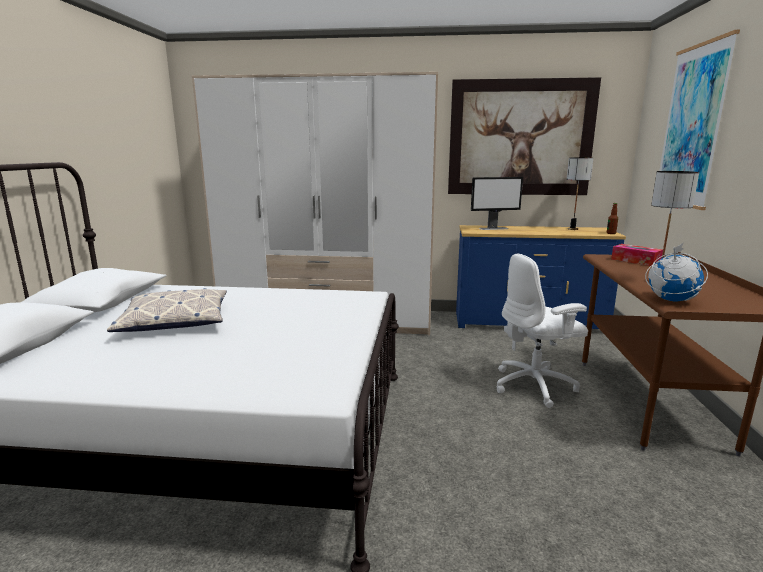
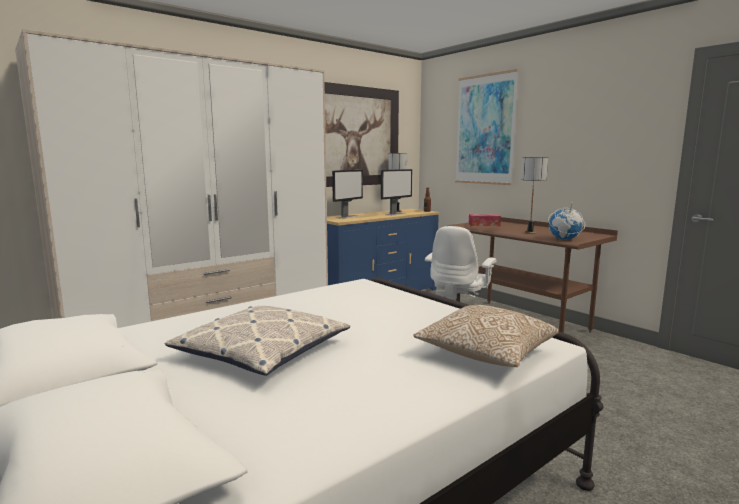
camera: 45 degrees left, 5 degrees down
none -> monitor [381,169,412,216]
none -> pillow [413,305,559,367]

